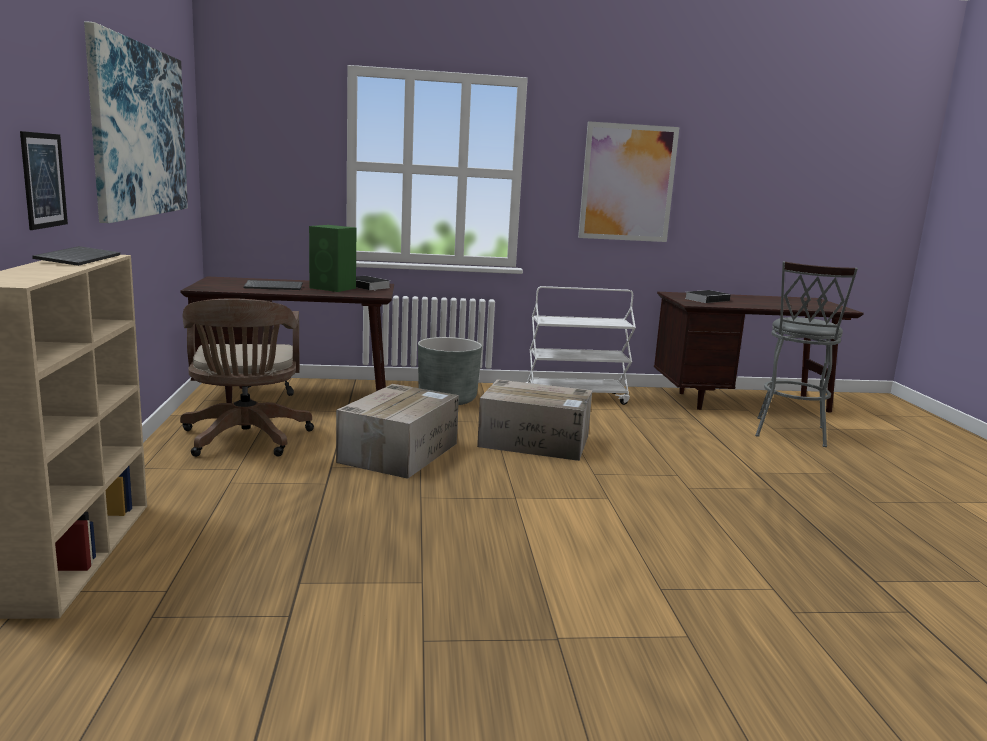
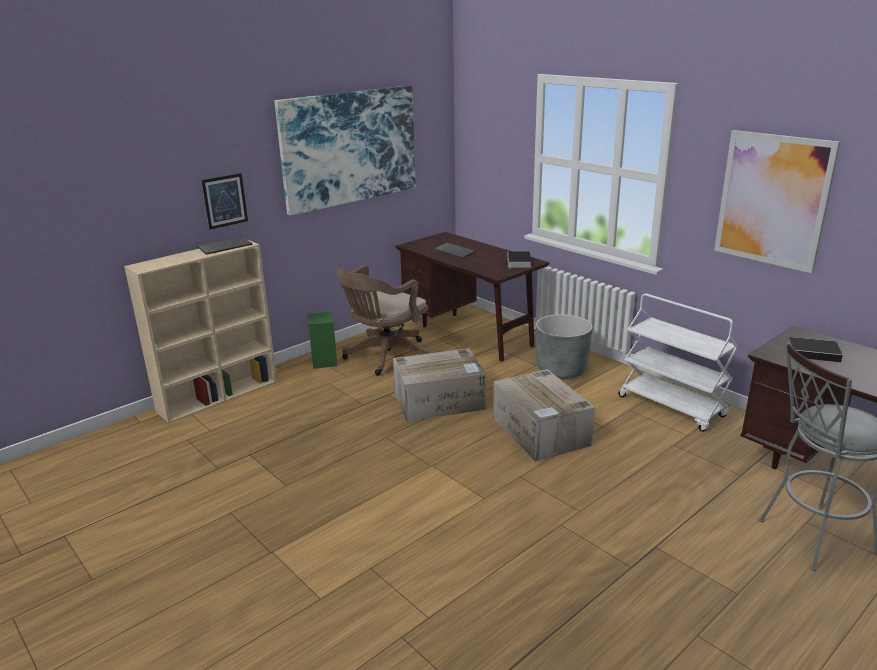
camera: 55 degrees right, 10 degrees up
green speaker [309,225,356,292] -> green speaker moved to [307,312,337,369]

